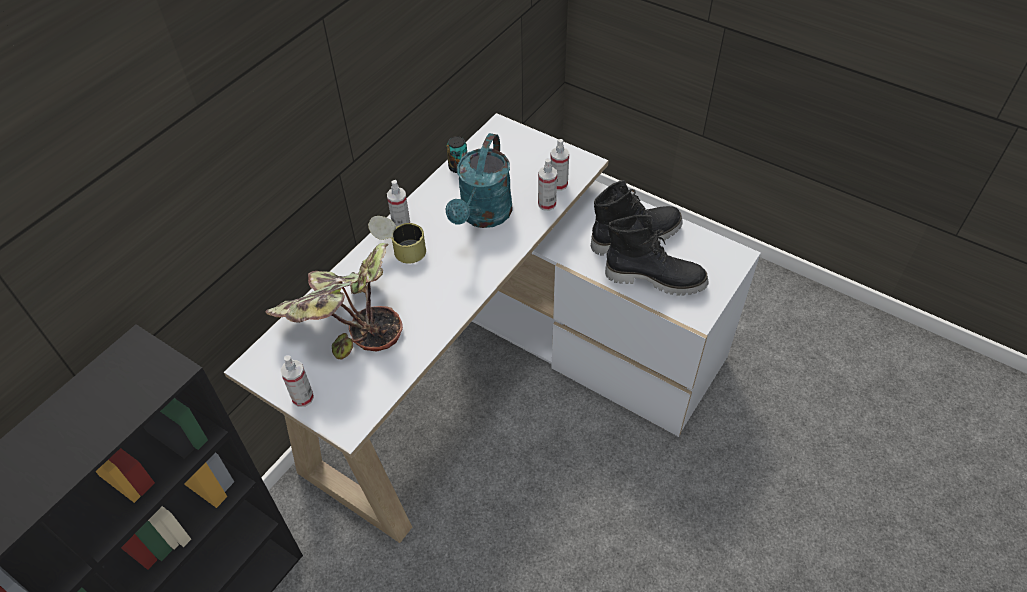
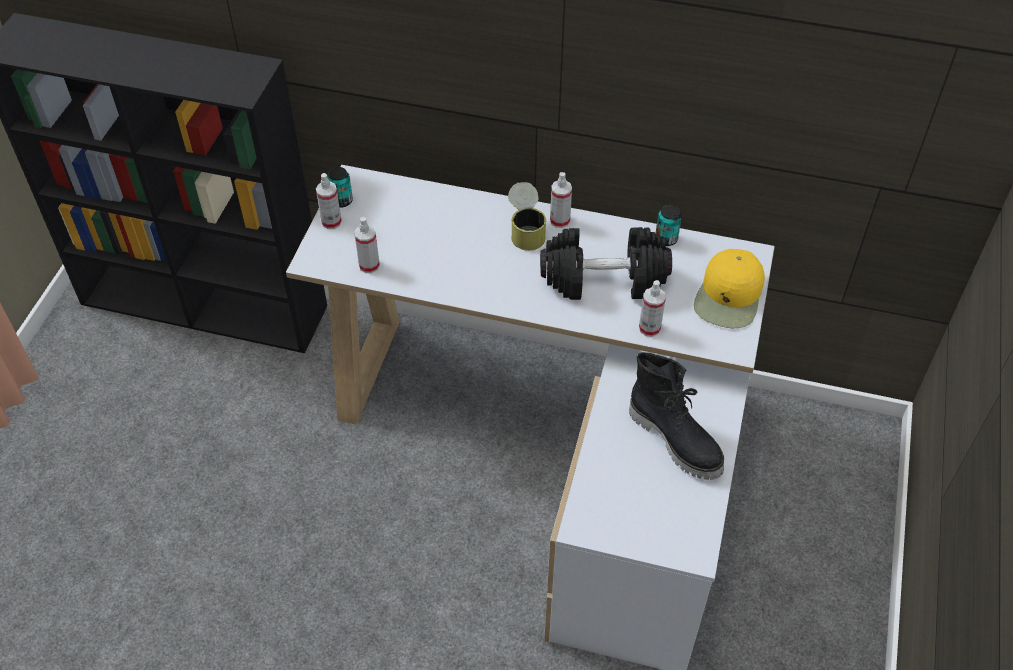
camera: 70 degrees right, 0 degrees up
potted plant [265,243,403,359] -> none
turquoise watering can [445,133,513,228] -> black dumbbell [540,227,672,300]
spray bottle [550,139,569,191] -> spray bottle moved to [354,217,380,273]
black boot [605,215,709,296] -> none
none -> can [327,167,353,208]
none -> yellow cap [694,249,765,328]

